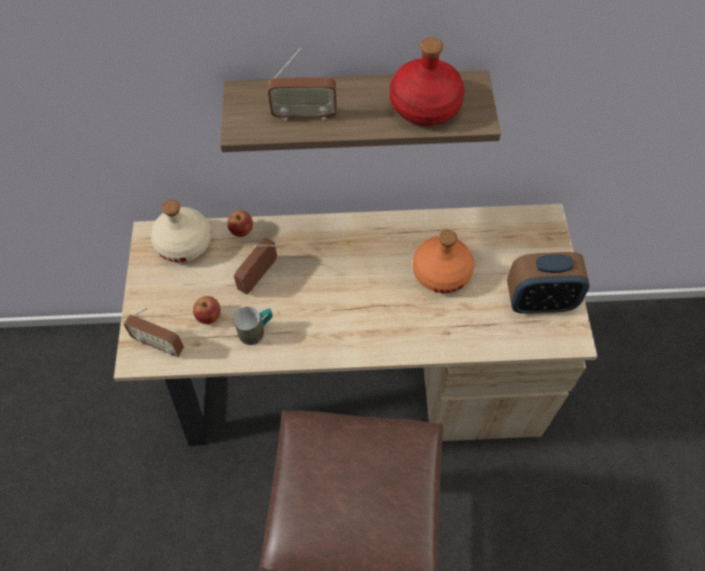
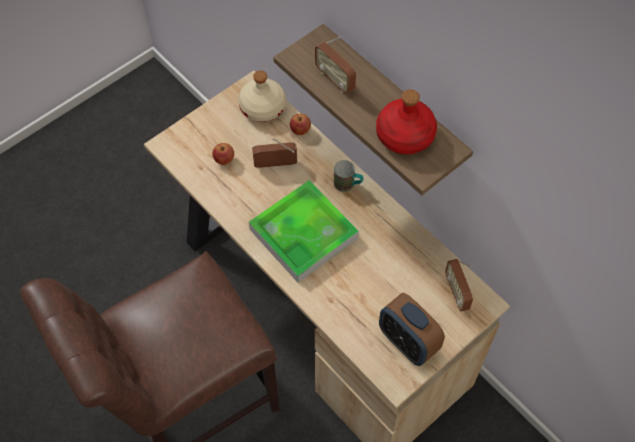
camera: 50 degrees right, 0 degrees up
radio [123,307,184,357] -> radio moved to [445,259,473,312]
mug [234,307,273,345] -> mug moved to [334,160,363,192]
orange bottle [413,230,474,293] -> none
none -> tray [249,180,359,283]

